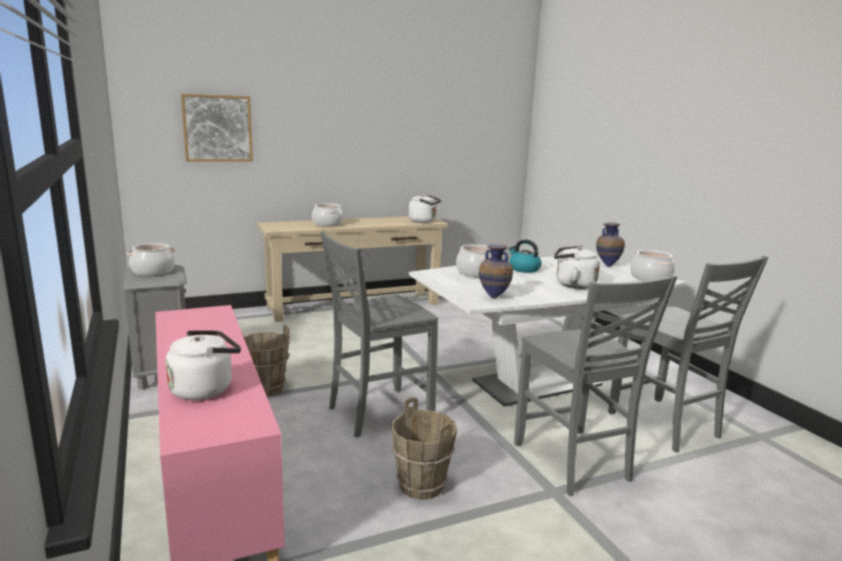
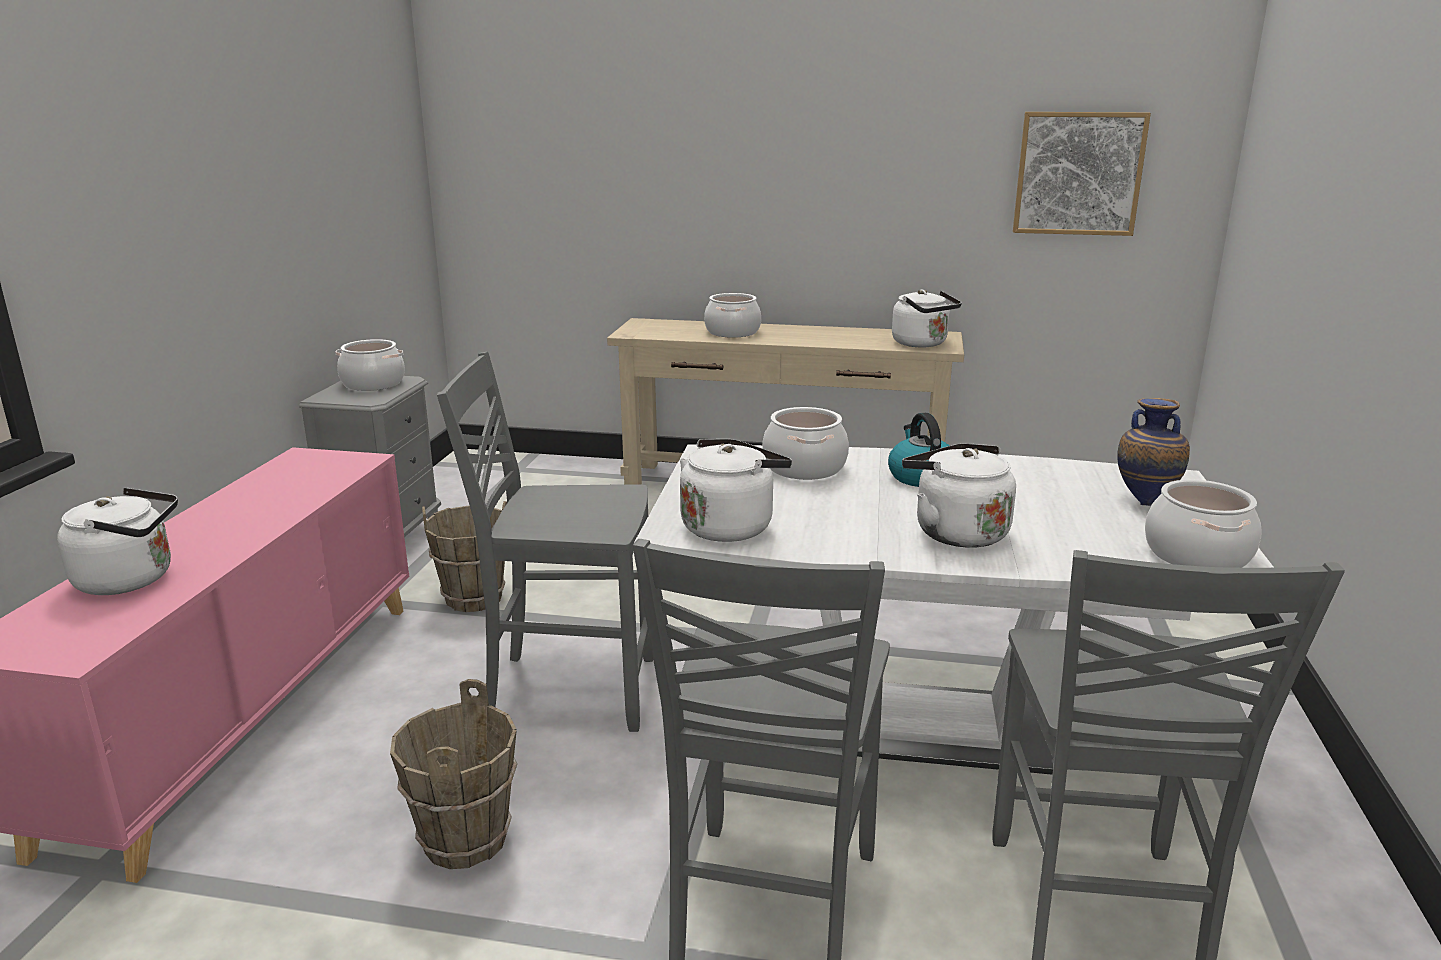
camera: 35 degrees right, 5 degrees up
picture [181,94,253,162] -> picture moved to [1013,112,1151,236]
vase [479,245,513,299] -> white kettle [680,439,792,542]

